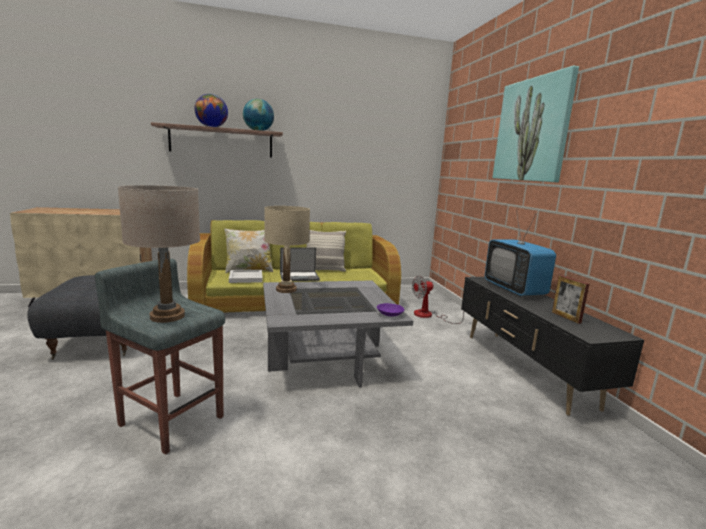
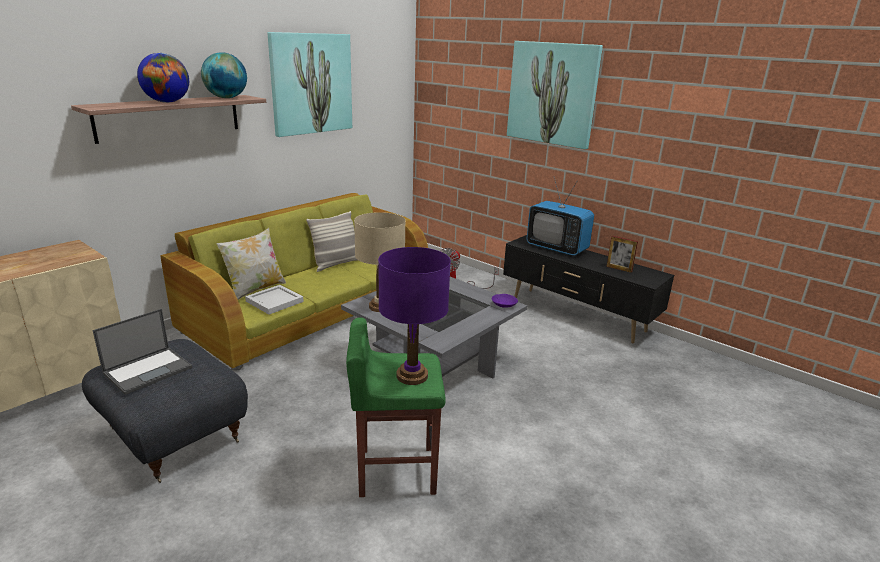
camera: 35 degrees left, 10 degrees up
grey stool [95,259,225,455] -> green stool [346,317,446,497]
beige table lamp [118,185,200,323] -> purple table lamp [378,247,451,385]
laptop [280,247,320,281] -> laptop moved to [93,309,192,395]
none -> picture [267,32,352,137]

